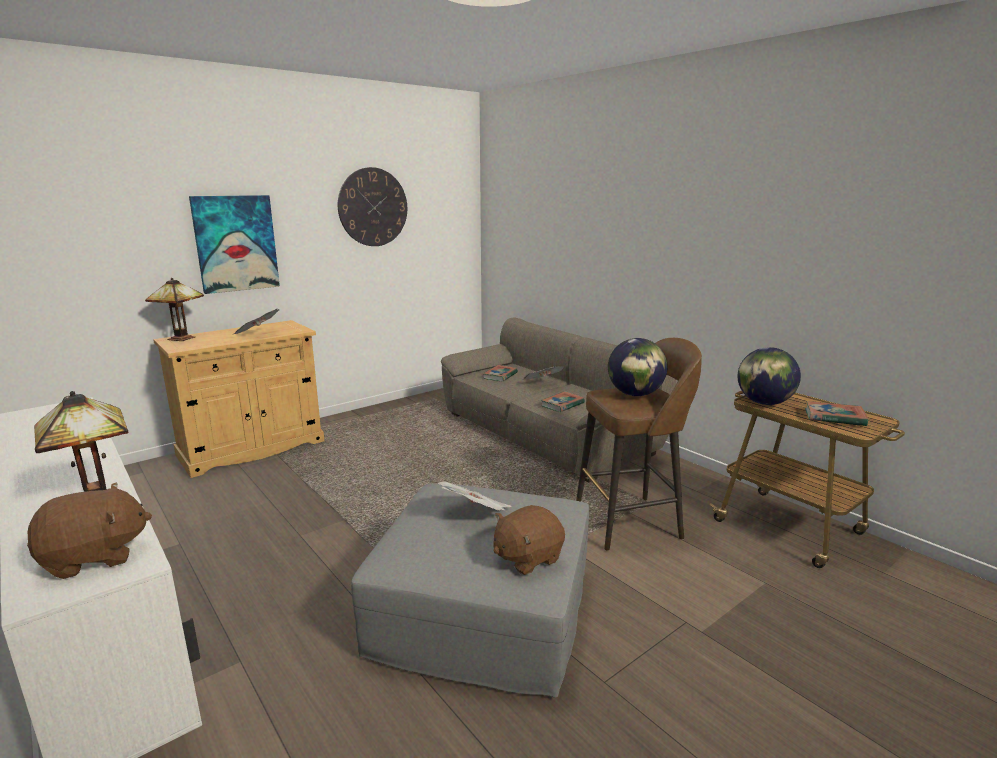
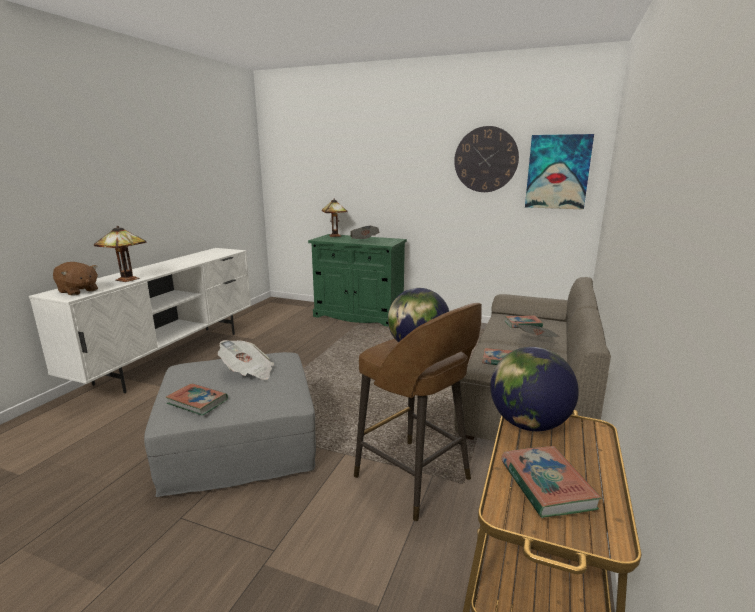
camera: 60 degrees right, 0 degrees up
beige cabinet [153,320,324,478] -> green cabinet [308,234,407,327]
picture [189,195,280,294] -> picture moved to [525,134,594,210]
brown plush toy [493,505,565,575] -> book [165,383,228,416]

